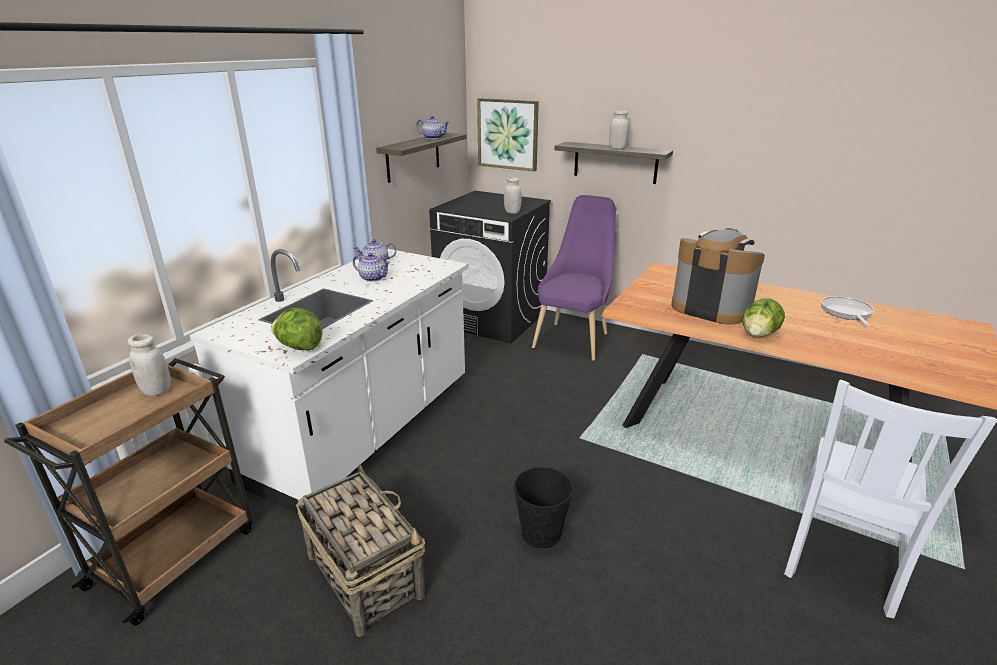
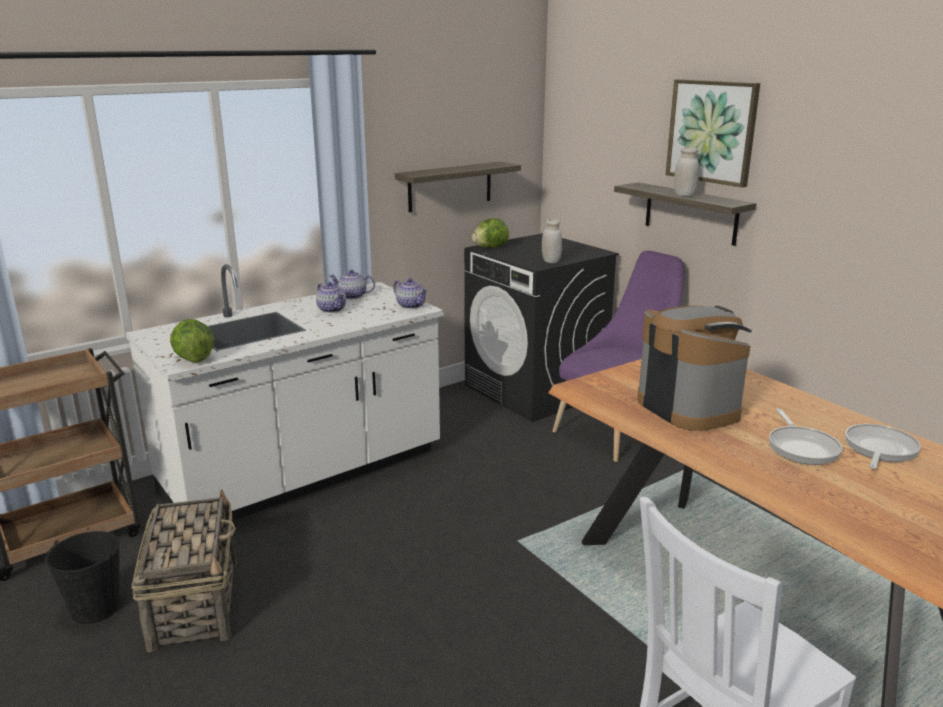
camera: 25 degrees right, 5 degrees down
white jar [127,334,170,396] -> none
teapot [416,116,449,139] -> teapot moved to [393,278,428,309]
picture [477,98,539,171] -> picture moved to [666,79,760,188]
black bucket [513,467,574,548] -> black bucket moved to [45,531,120,624]
lettuce [742,299,785,338] -> lettuce moved to [472,218,509,248]
none -> frying pan [769,409,842,465]

